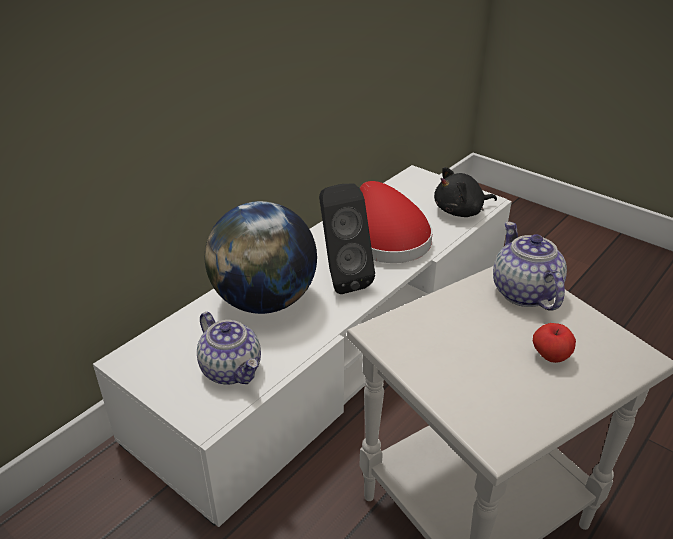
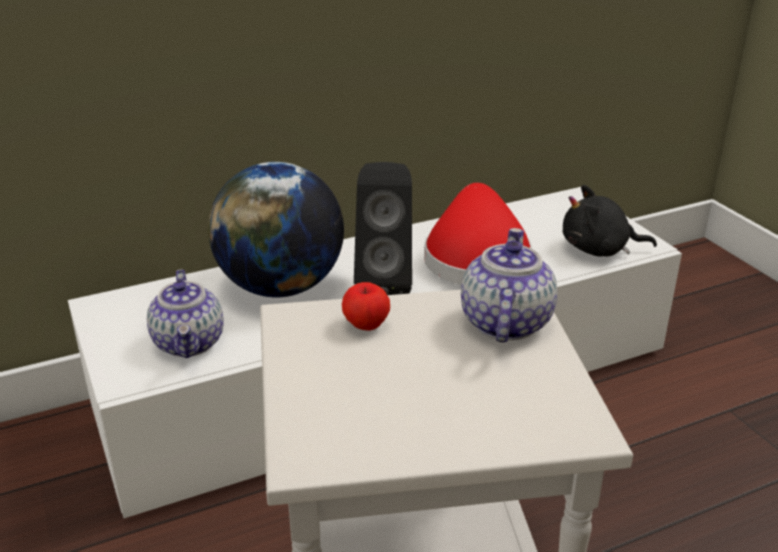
camera: 25 degrees right, 5 degrees down
apple [533,323,576,363] -> apple moved to [342,282,390,331]

